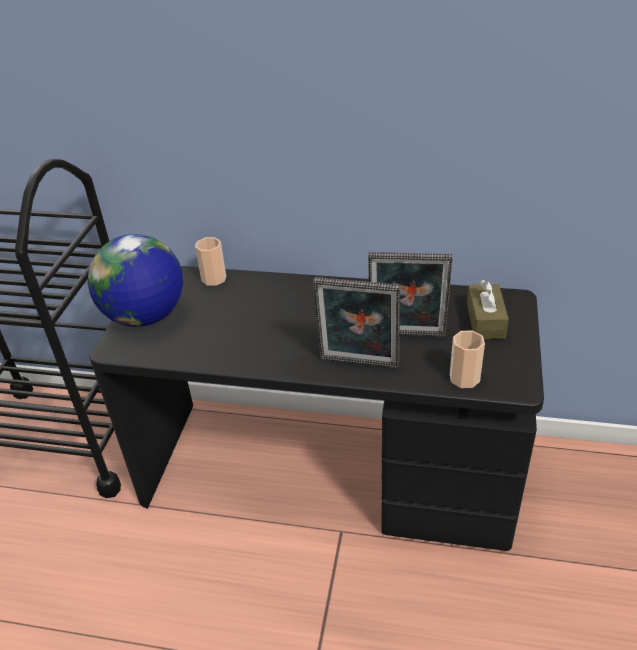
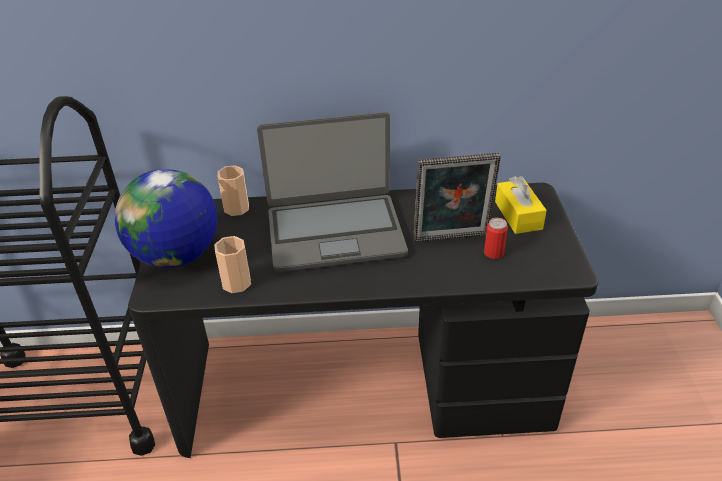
camera: 15 degrees left, 0 degrees up
picture frame [313,277,400,368] -> none
cup [450,330,485,388] -> cup moved to [215,236,251,293]
brown tissue box [467,280,509,339] -> yellow tissue box [495,176,547,234]
none -> laptop [257,112,408,273]
none -> can [484,218,508,259]

